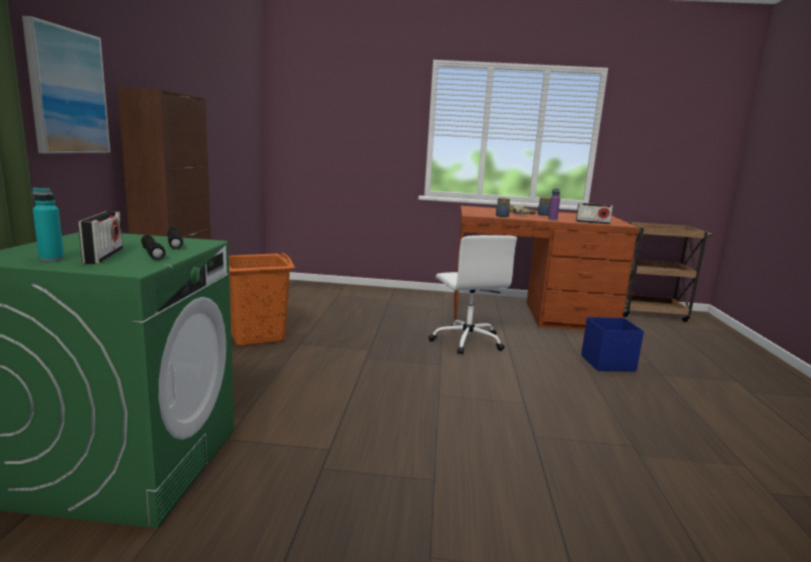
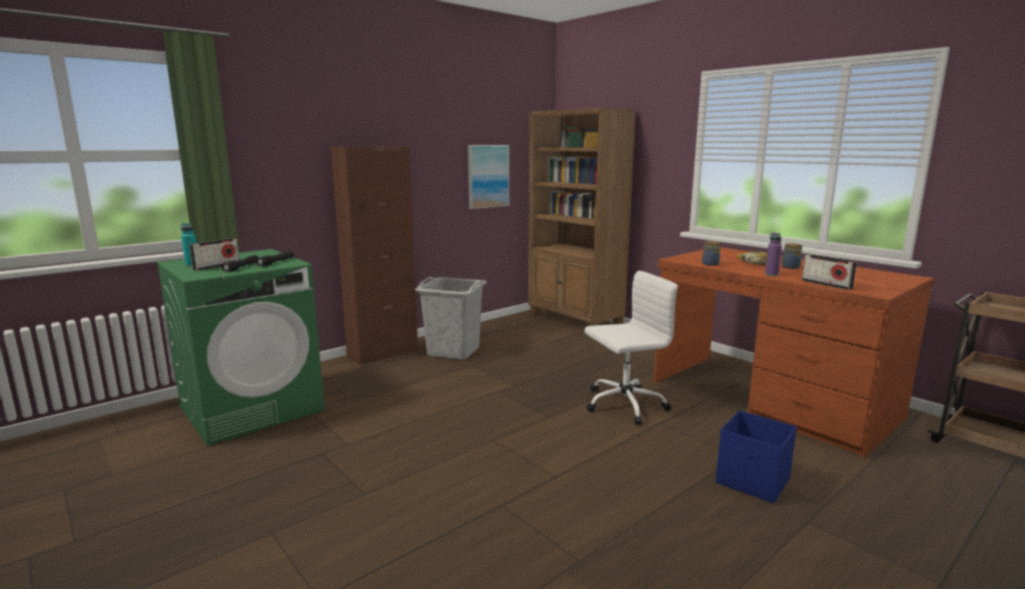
camera: 45 degrees right, 0 degrees up
picture [22,16,110,154] -> picture moved to [468,145,509,209]
orange laundry basket [227,253,295,346] -> grey laundry basket [415,277,487,360]
white office chair [428,235,517,355] -> white office chair turned 135 degrees counterclockwise [584,271,678,425]
none -> brown bookcase [528,108,636,326]

